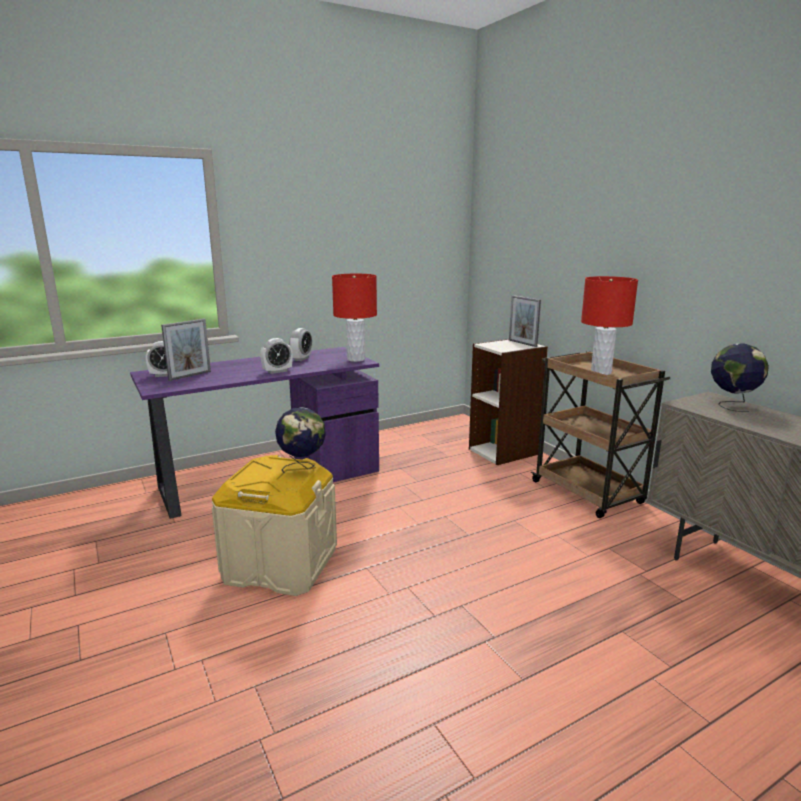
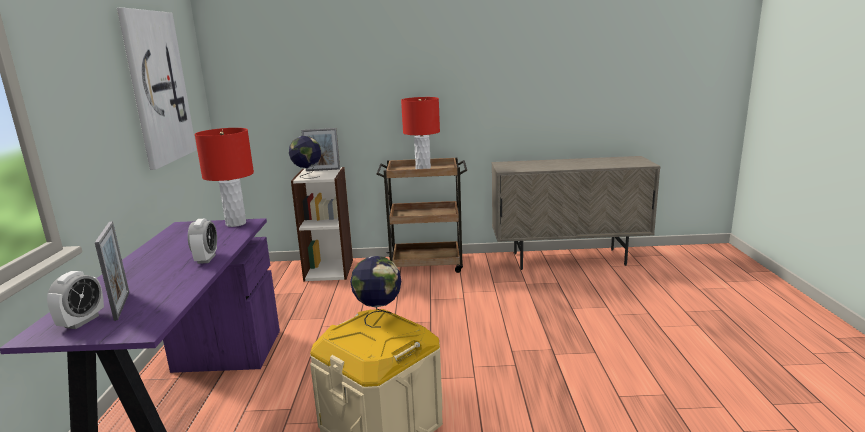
camera: 60 degrees left, 0 degrees up
alarm clock [289,328,312,361] -> none
globe [711,344,769,412] -> globe moved to [289,136,321,179]
none -> picture [117,8,196,170]

